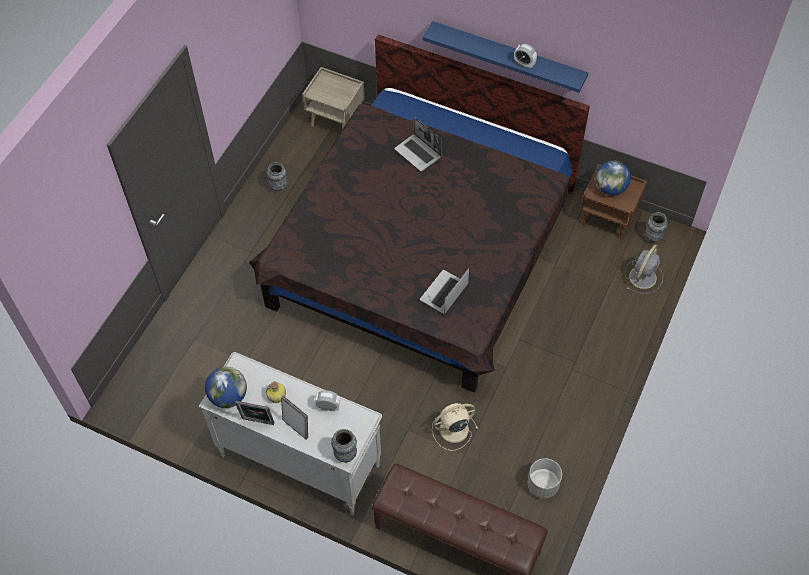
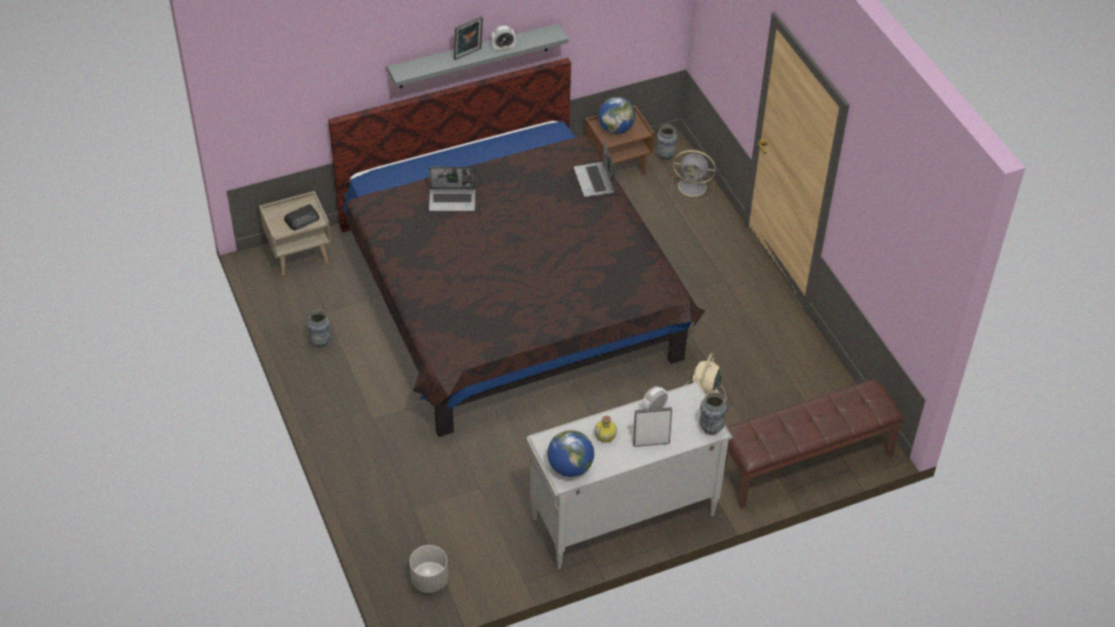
camera: 50 degrees left, 10 degrees down
picture frame [235,401,274,425] -> picture frame moved to [454,16,483,60]
laptop [420,268,469,314] -> laptop moved to [574,141,616,197]
blue shelf [423,21,588,93] -> grey shelf [387,24,568,88]
grey planter [528,458,562,498] -> grey planter moved to [410,545,448,593]
grey fan [625,245,663,294] -> grey fan turned 120 degrees clockwise [671,150,716,201]
none -> radio [284,205,319,230]

